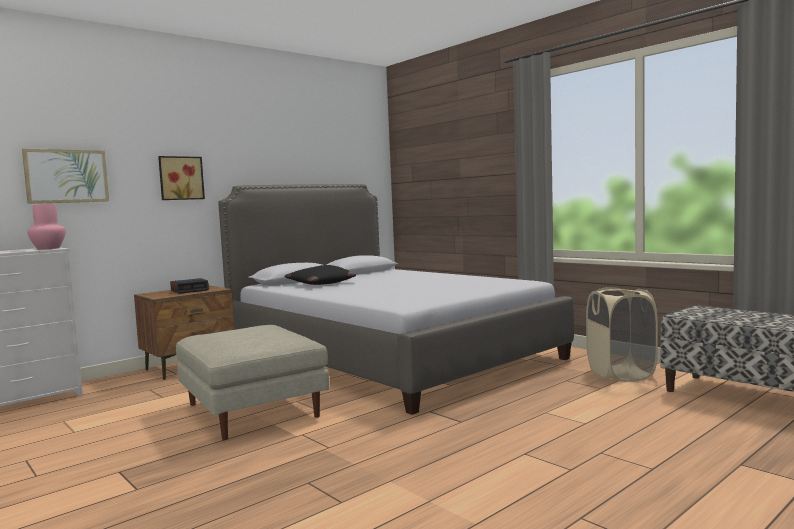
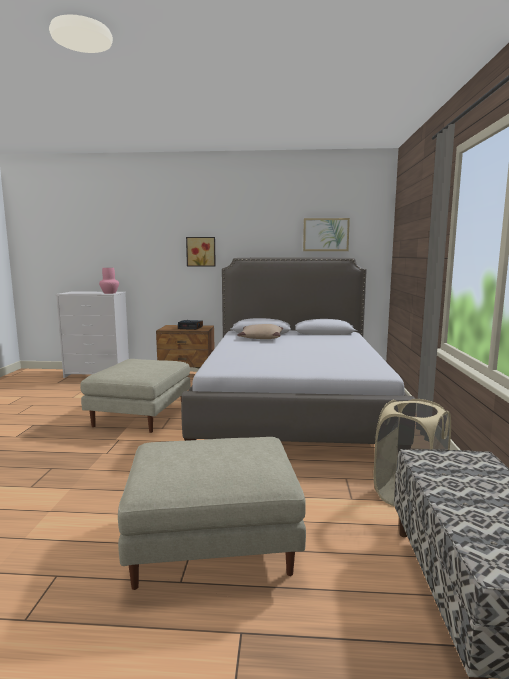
camera: 45 degrees right, 5 degrees up
picture [22,149,109,204] -> picture moved to [303,218,350,251]
black pillow [285,265,356,285] -> beige pillow [237,324,283,339]
none -> beige ottoman [118,437,306,590]

